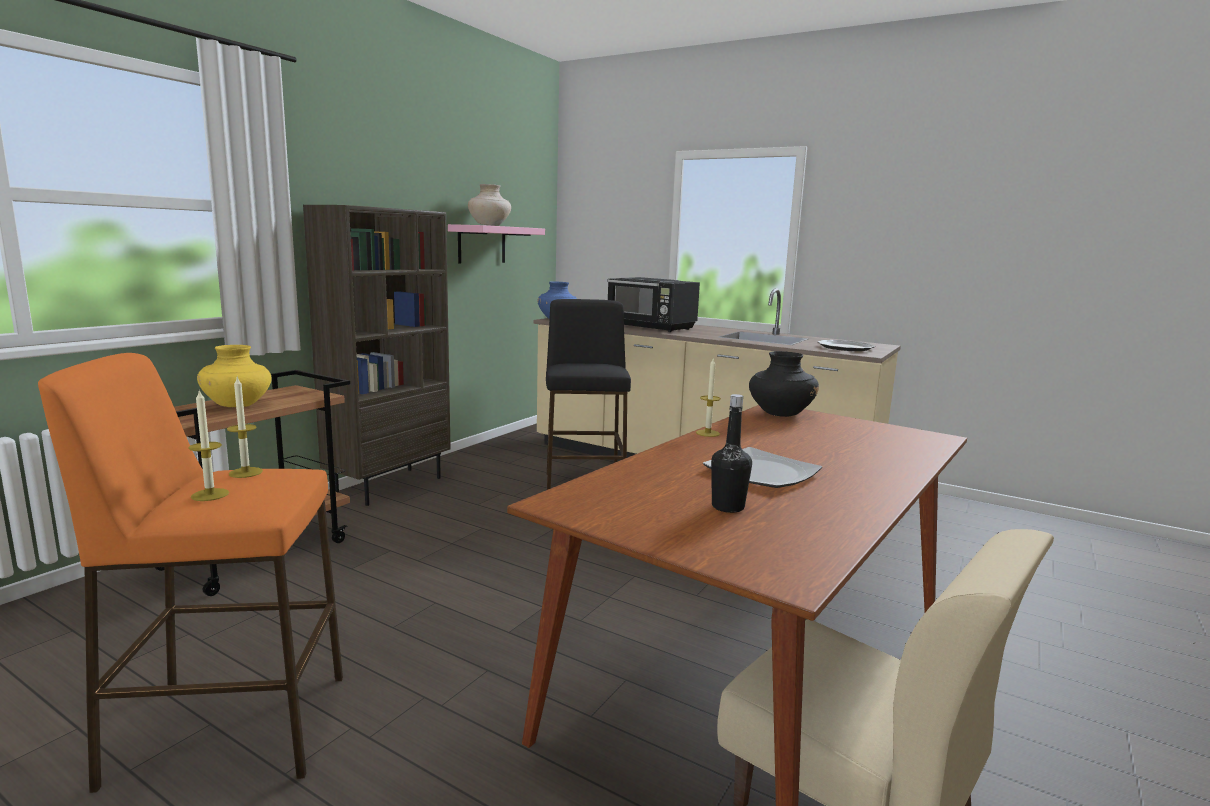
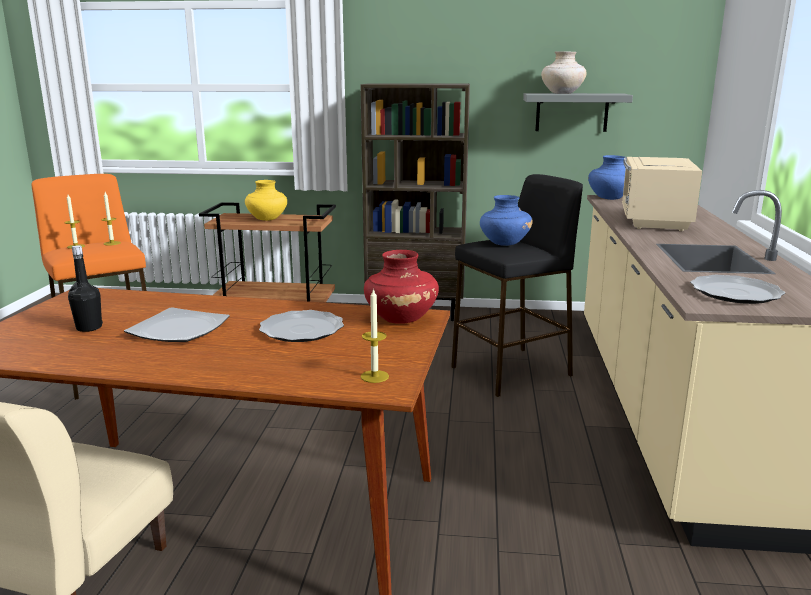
camera: 65 degrees right, 5 degrees up
pink shelf [448,224,545,263] -> grey shelf [523,93,633,132]
black microwave [607,277,700,332] -> beige microwave [622,157,702,231]
candle [696,357,721,437] -> candle moved to [361,288,389,383]
black vase [749,351,819,417] -> red vase [364,250,439,324]
none -> plate [259,310,344,342]
none -> blue vase [480,195,533,246]

